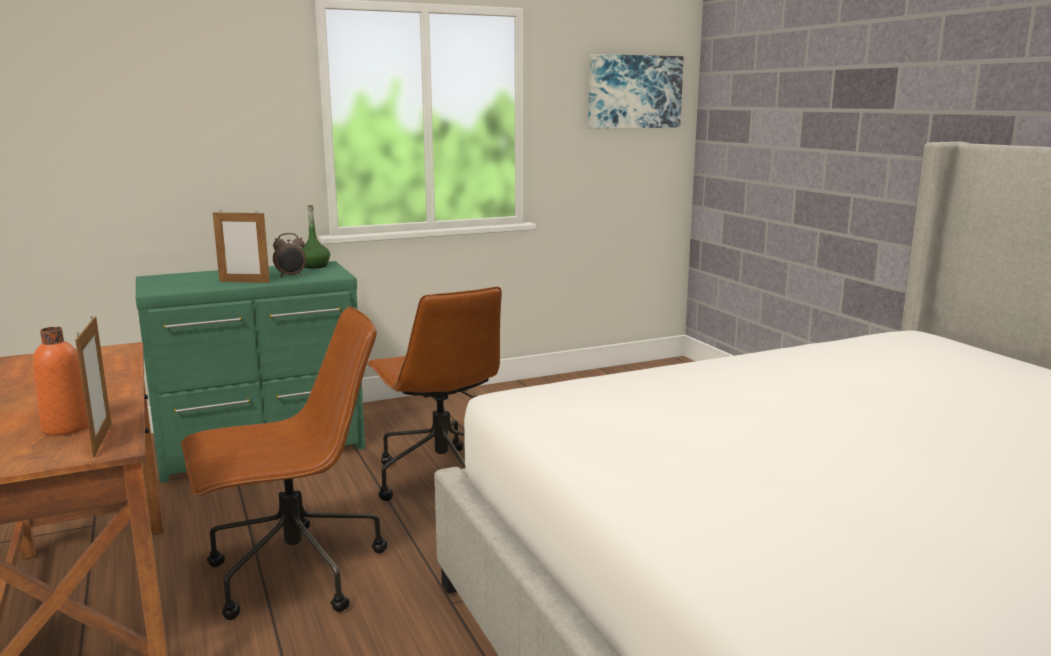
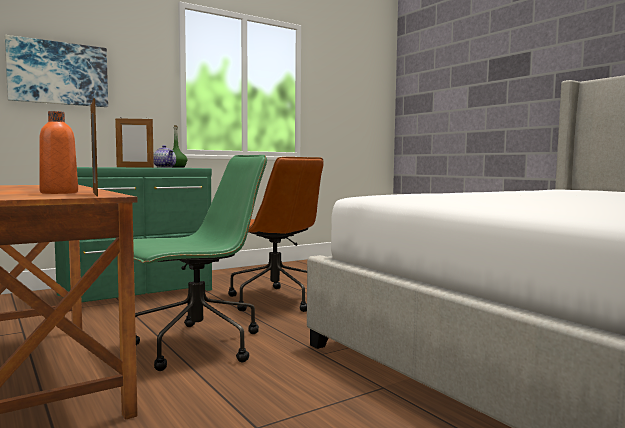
camera: 10 degrees left, 10 degrees down
brown office chair [181,307,387,620] -> green office chair [133,155,267,371]
alarm clock [273,233,306,278] -> teapot [153,145,176,168]
picture [588,54,684,129] -> picture moved to [5,35,108,107]

